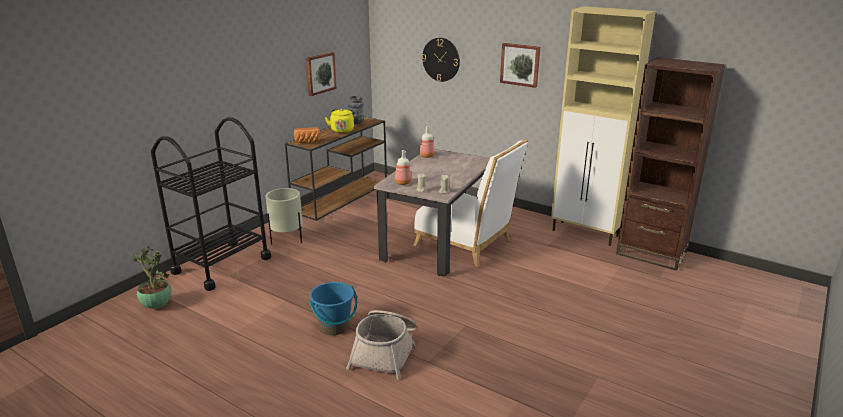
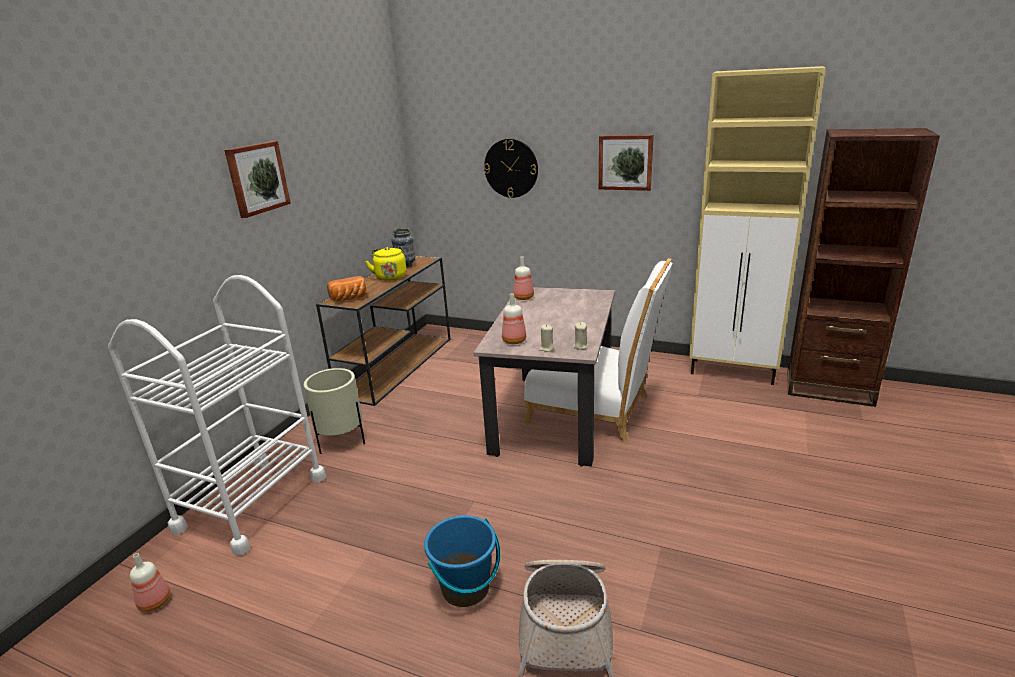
camera: 10 degrees left, 0 degrees up
potted plant [133,246,171,309] -> bottle [130,553,170,612]
black cart [151,117,271,291] -> white cart [108,275,326,556]
picture [306,52,337,96] -> picture moved to [224,141,291,218]

